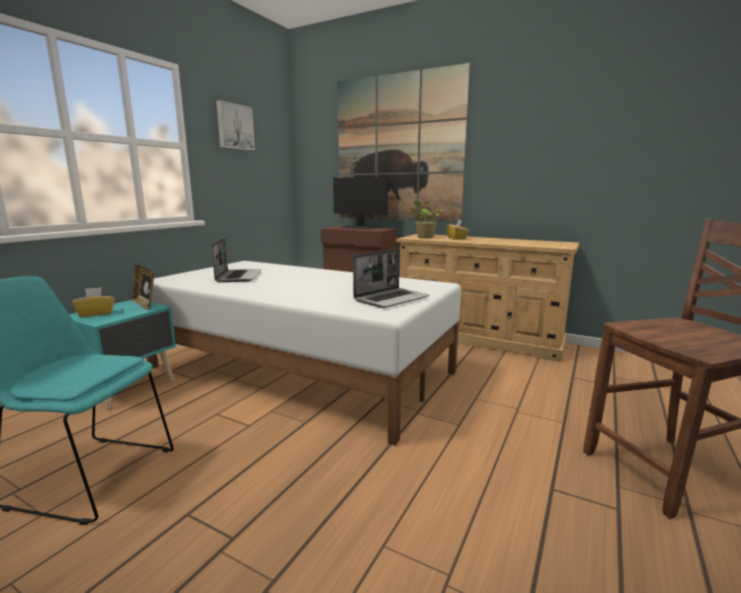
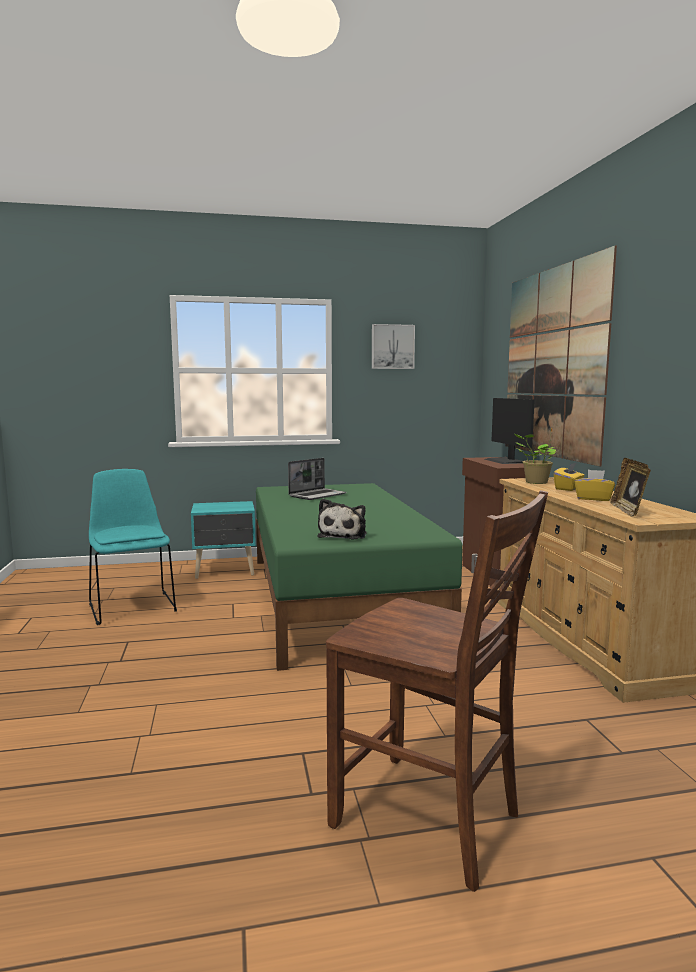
camera: 50 degrees right, 5 degrees down
yellow tissue box [72,287,115,317] -> yellow tissue box moved to [575,470,615,501]
picture frame [132,265,154,310] -> picture frame moved to [610,458,651,517]
white bed [146,261,461,446] -> green bed [256,483,463,671]
laptop [353,249,429,308] -> plush toy [318,499,366,539]

